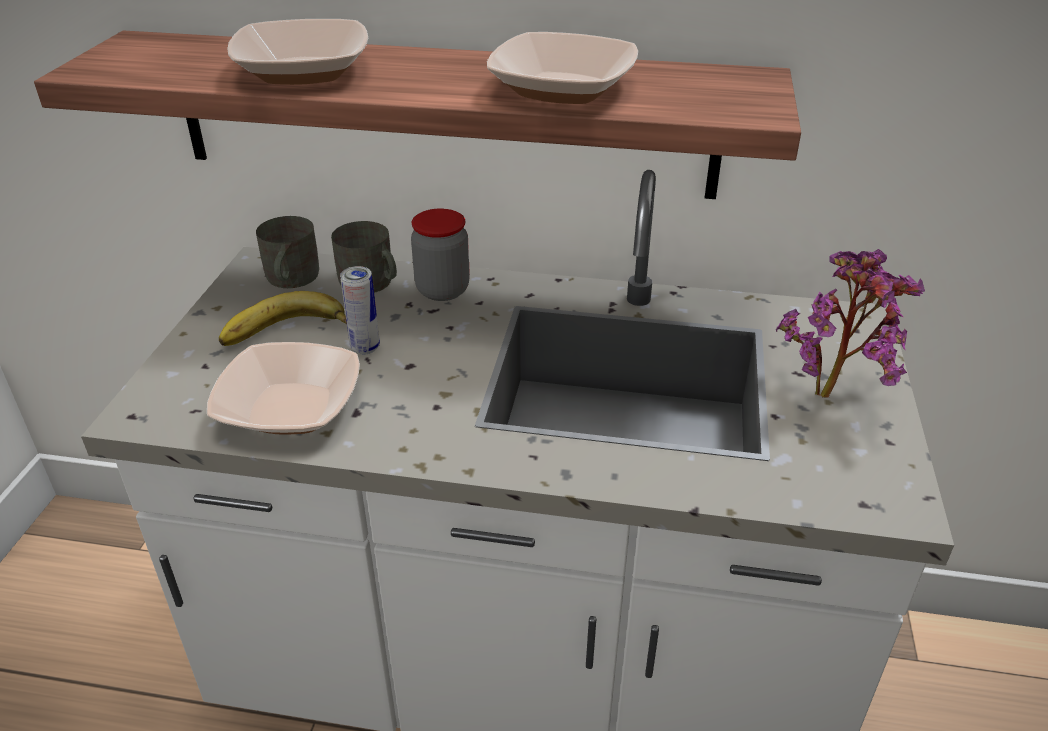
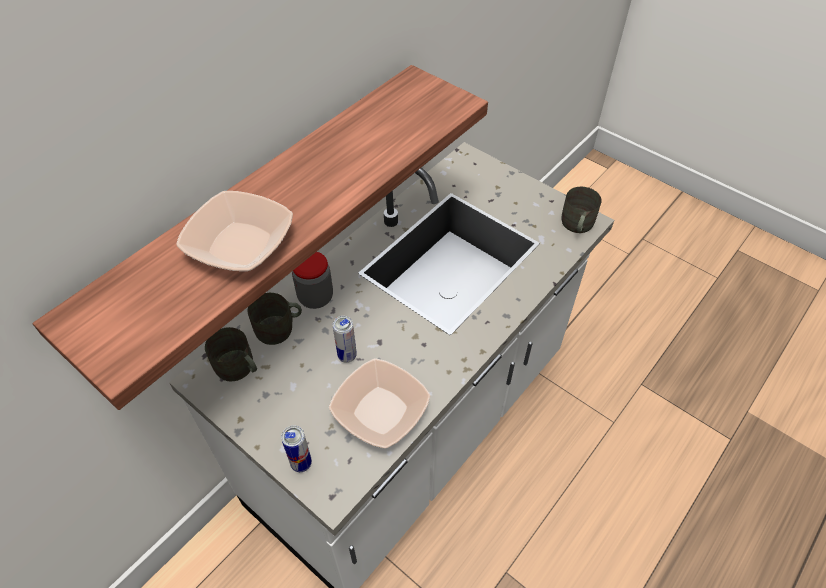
camera: 60 degrees left, 15 degrees up
banana [219,291,347,346] -> none
bowl [487,32,638,104] -> none
potted plant [776,249,925,398] -> none
none -> can [281,425,312,472]
none -> grey mug [561,187,602,233]

